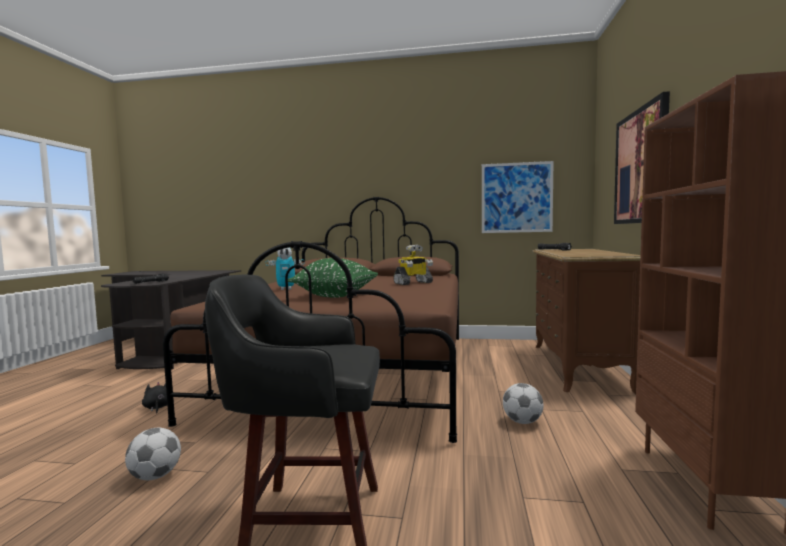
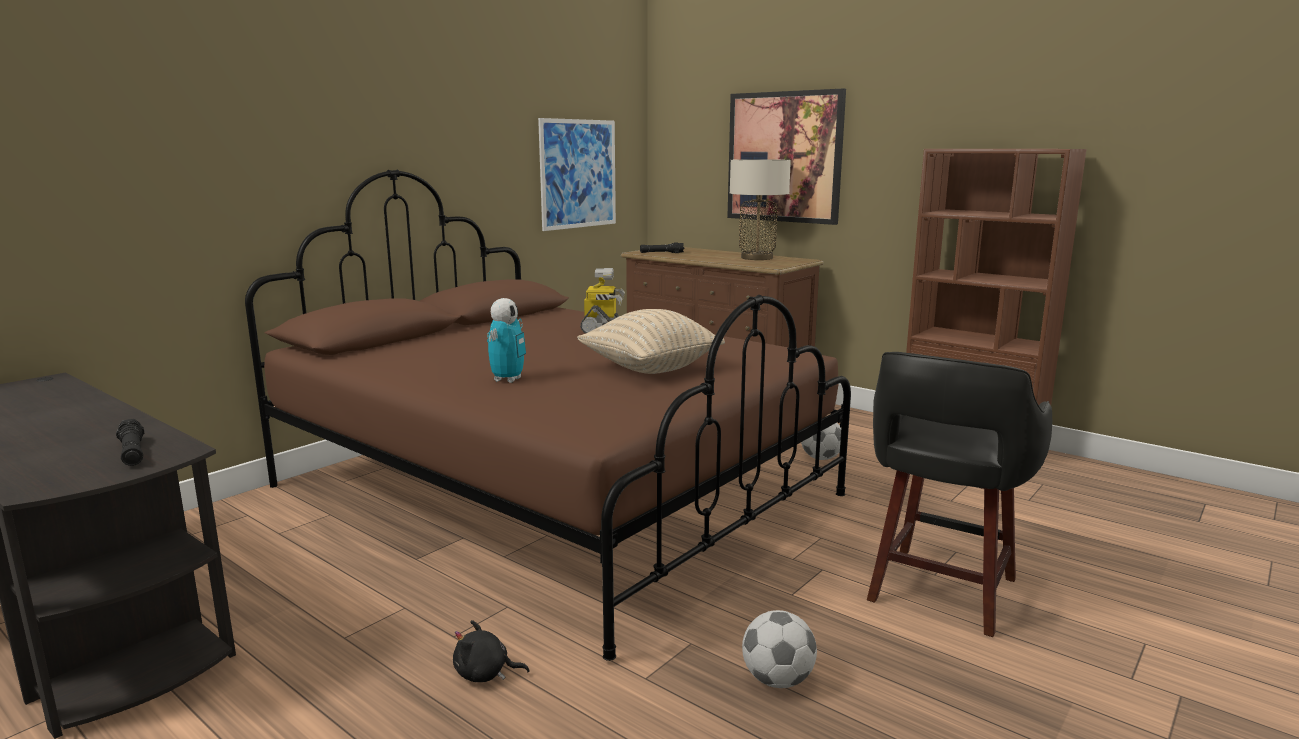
camera: 60 degrees left, 10 degrees up
green pillow [288,258,378,298] -> beige pillow [577,309,725,374]
none -> table lamp [730,159,791,260]

